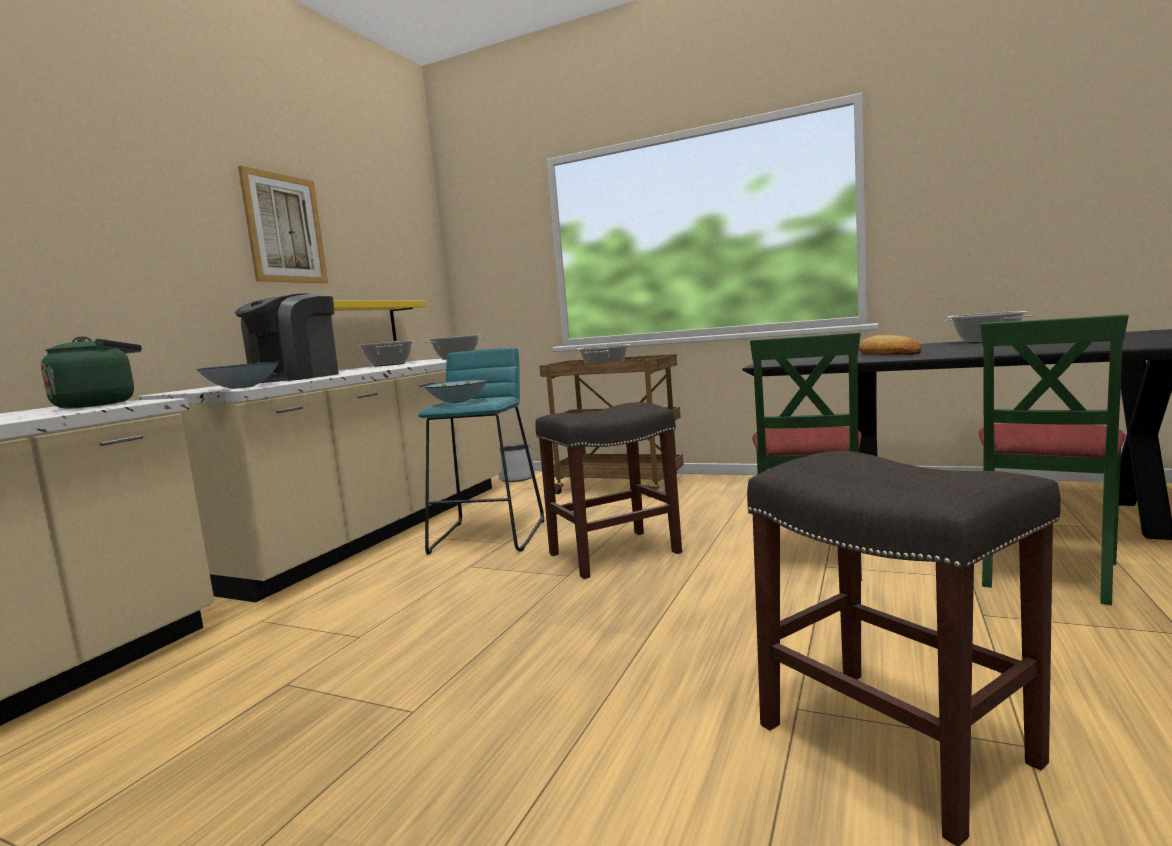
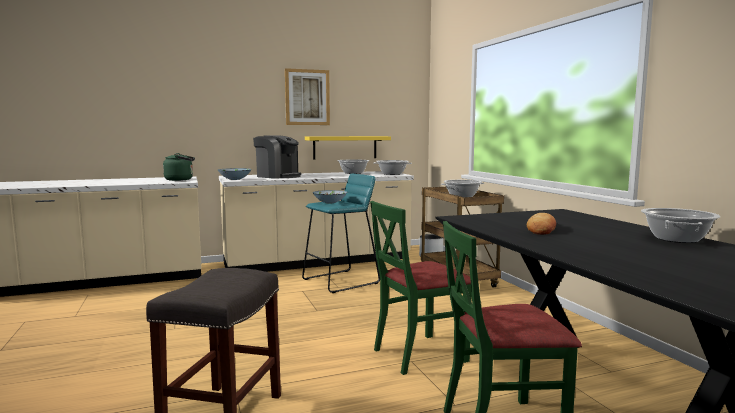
camera: 45 degrees right, 0 degrees up
coffee machine [235,293,339,383] -> coffee machine turned 135 degrees counterclockwise [253,136,301,179]
grey stool [535,402,682,579] -> none

